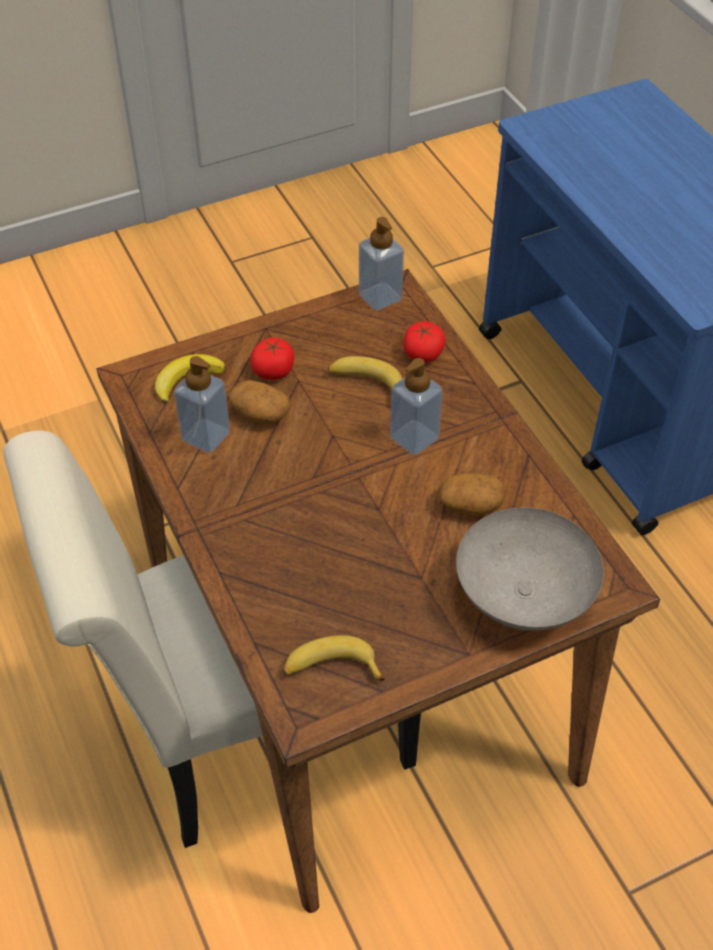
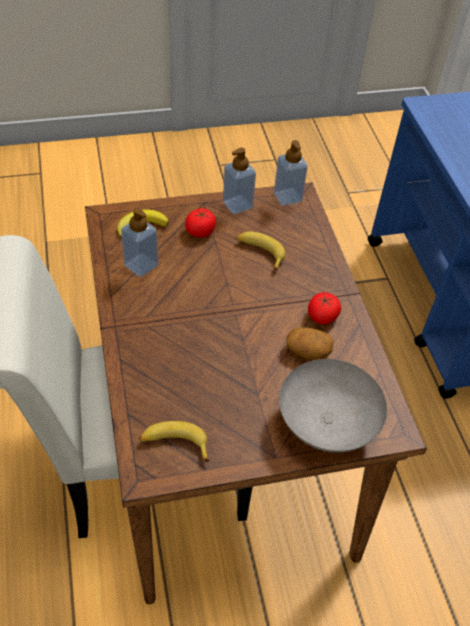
camera: 10 degrees right, 0 degrees up
potato [229,380,290,424] -> none
soap dispenser [390,358,443,455] -> soap dispenser moved to [223,148,256,214]
tomato [403,321,446,363] -> tomato moved to [308,292,341,325]

